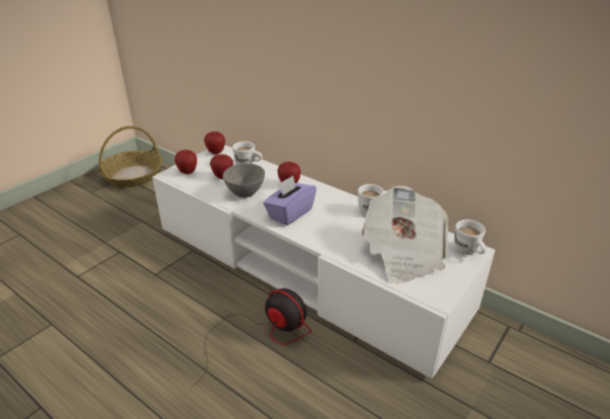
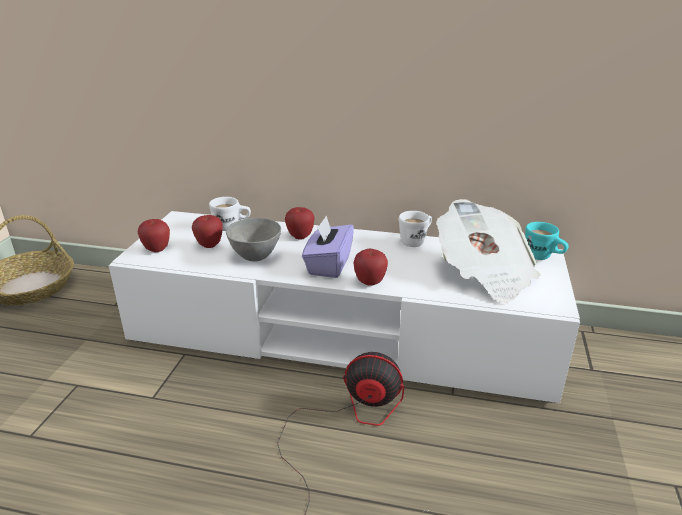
camera: 25 degrees left, 5 degrees down
apple [204,132,225,154] -> apple moved to [353,249,388,286]
white mug [455,219,486,255] -> turquoise mug [525,222,568,260]

